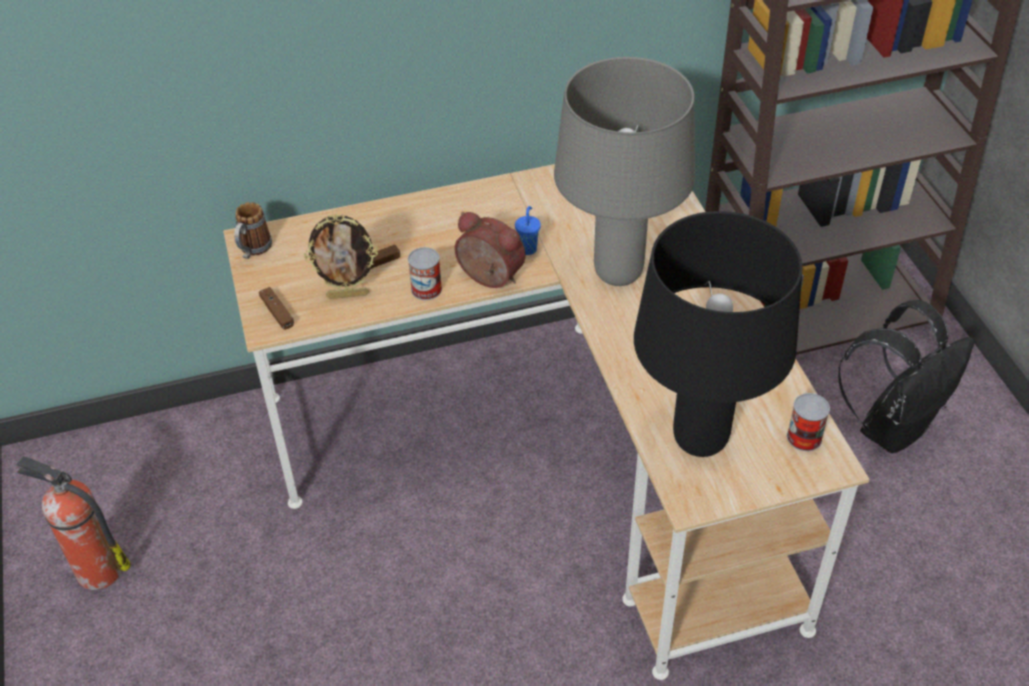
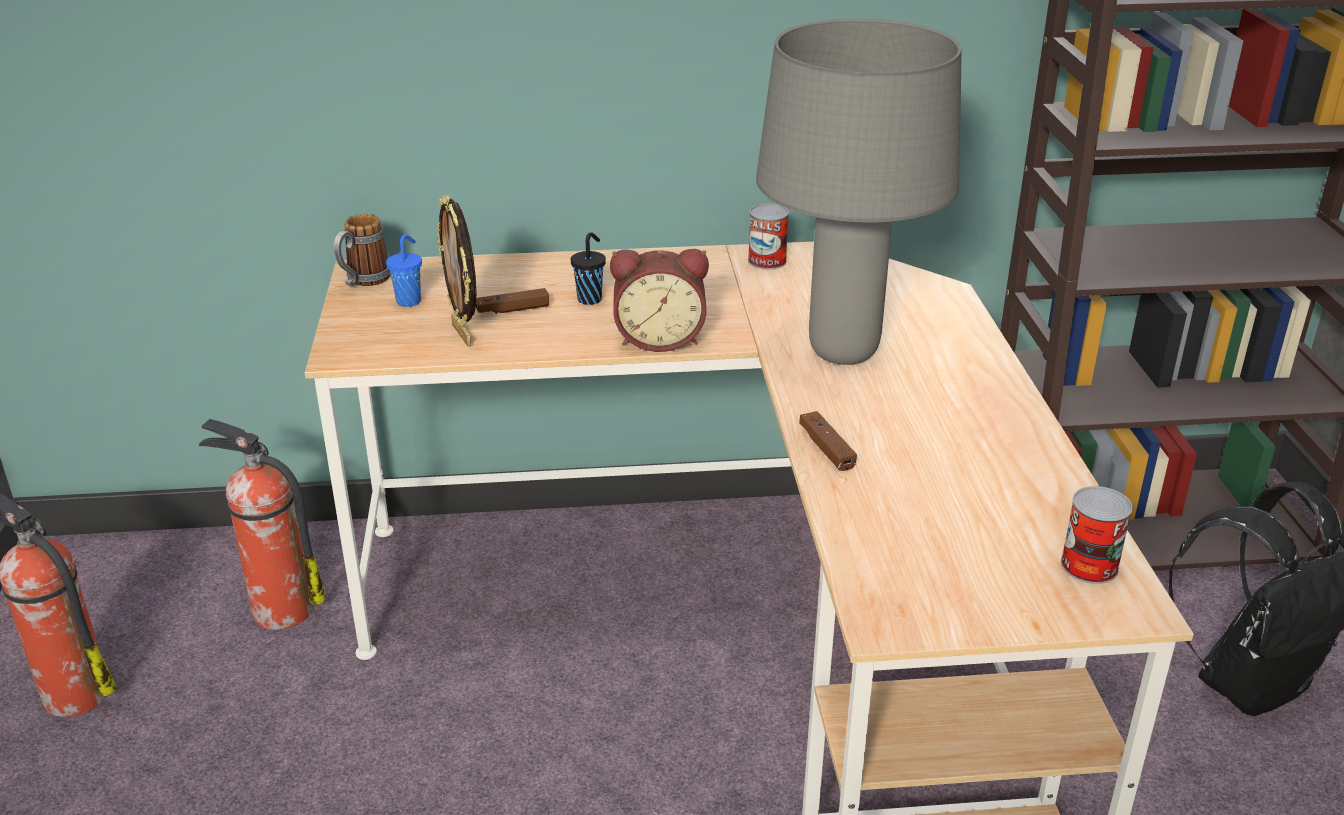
camera: 10 degrees right, 15 degrees down
brown game controller [259,287,294,330] -> brown game controller moved to [799,411,857,471]
picture frame [304,214,378,299] -> picture frame turned 60 degrees clockwise [437,194,476,346]
can [408,247,442,300] -> can moved to [748,204,789,270]
alarm clock [454,212,525,288] -> alarm clock turned 135 degrees clockwise [610,249,709,352]
blue cup [515,206,541,255] -> blue cup moved to [386,234,422,307]
black table lamp [634,211,803,457] -> none
none -> fire extinguisher [199,419,326,630]
none -> black cup [571,232,606,305]

